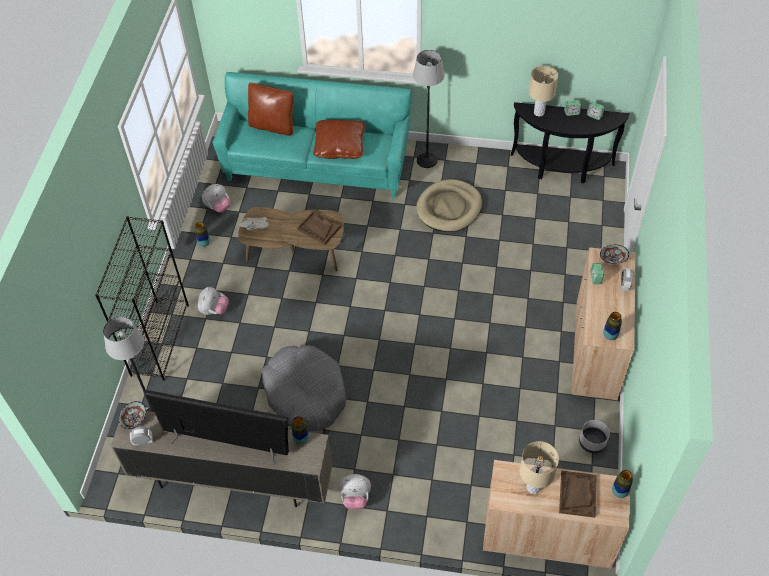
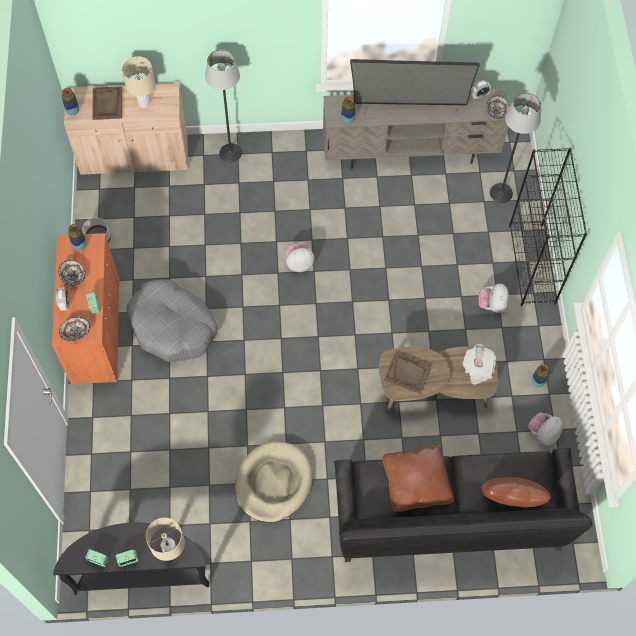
camera: 165 degrees right, 10 degrees up
turquoise sofa [212,72,411,199] -> black sofa [334,448,592,562]
grey dog bed [262,345,346,432] -> grey dog bed moved to [126,279,218,362]
plush toy [339,474,371,510] -> plush toy moved to [286,242,315,272]
floor lamp [413,50,445,168] -> floor lamp moved to [205,49,242,163]
beige cabinet [572,247,636,401] -> orange cabinet [52,233,119,384]
none -> bowl [58,260,85,286]

